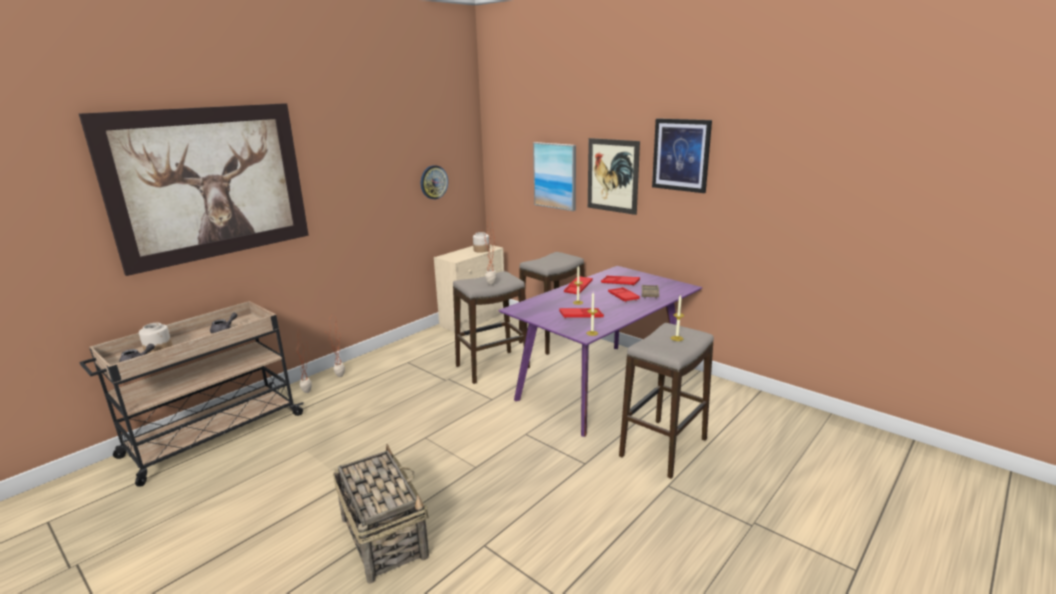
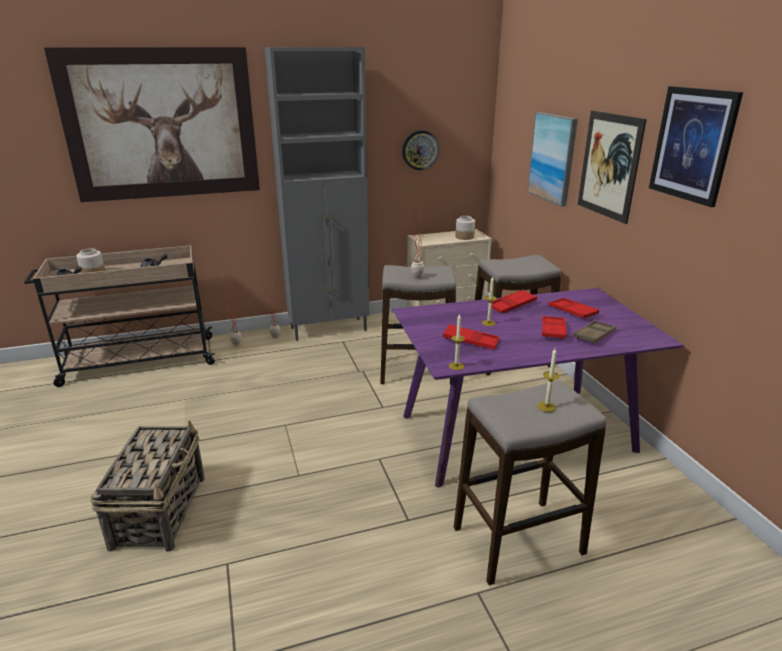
camera: 30 degrees right, 5 degrees up
none -> grey cabinet [264,47,369,341]

